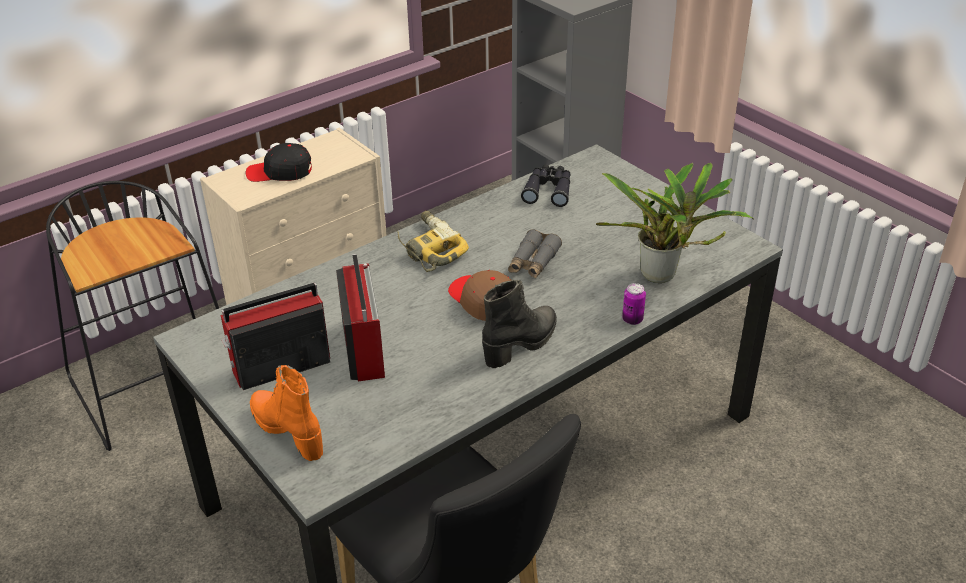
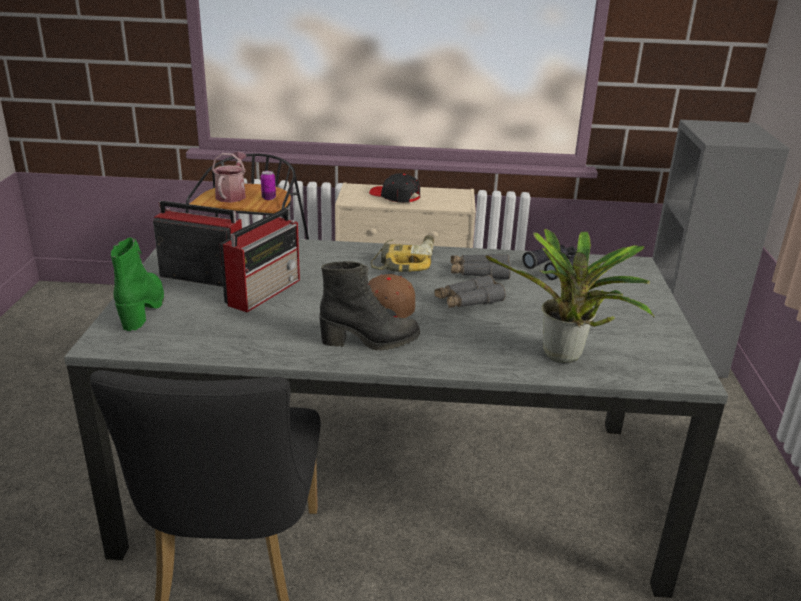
camera: 40 degrees right, 10 degrees down
orange boot [250,365,323,461] -> green boot [111,238,164,331]
can [622,283,646,325] -> can moved to [261,171,276,200]
none -> watering can [212,152,247,203]
none -> grey binoculars [451,254,511,280]

